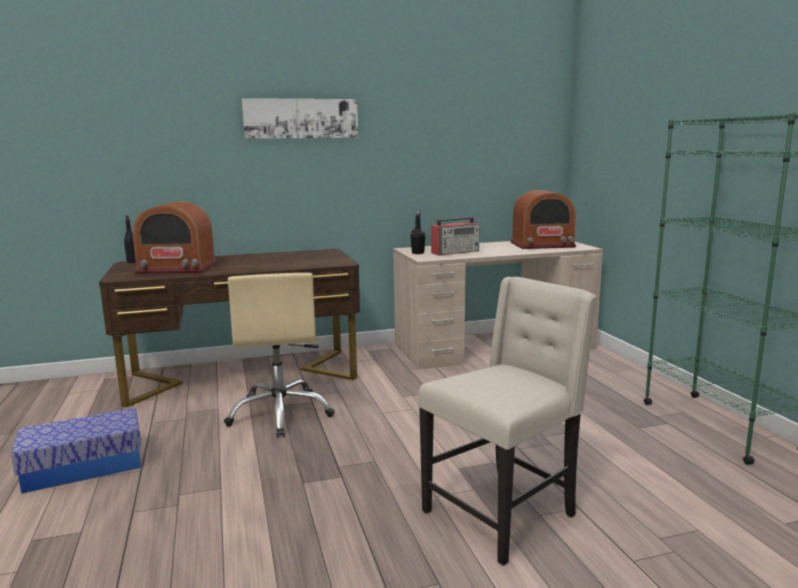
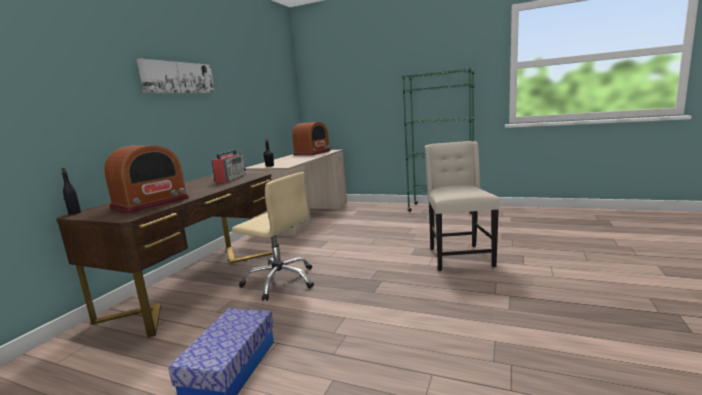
camera: 50 degrees left, 0 degrees up
radio [431,216,480,255] -> radio moved to [211,148,246,183]

